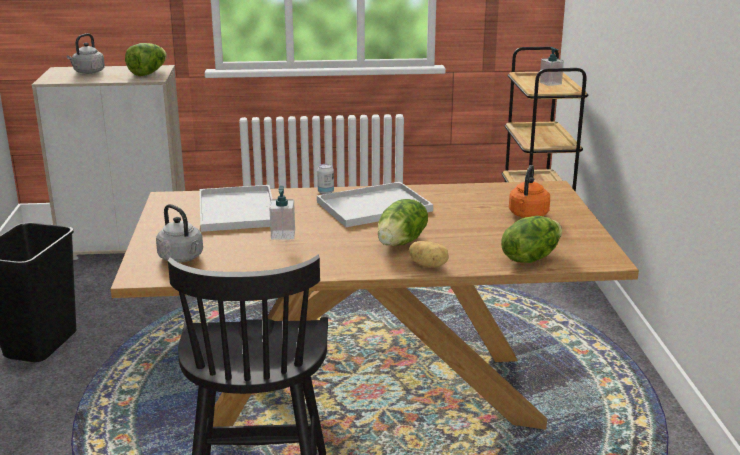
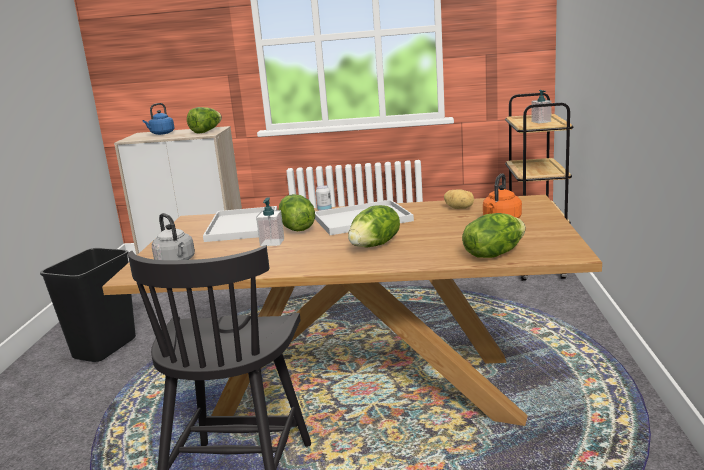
camera: 10 degrees right, 5 degrees down
grey kettle [66,33,105,74] -> blue kettle [142,103,175,135]
potato [409,241,449,268] -> potato moved to [444,189,474,209]
none -> lettuce [279,194,315,231]

